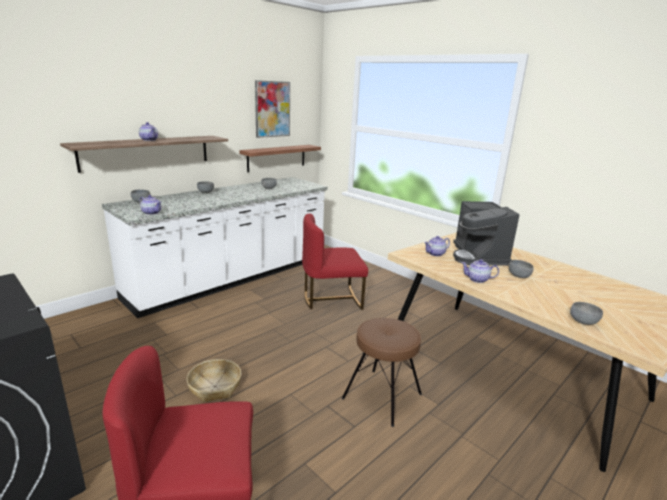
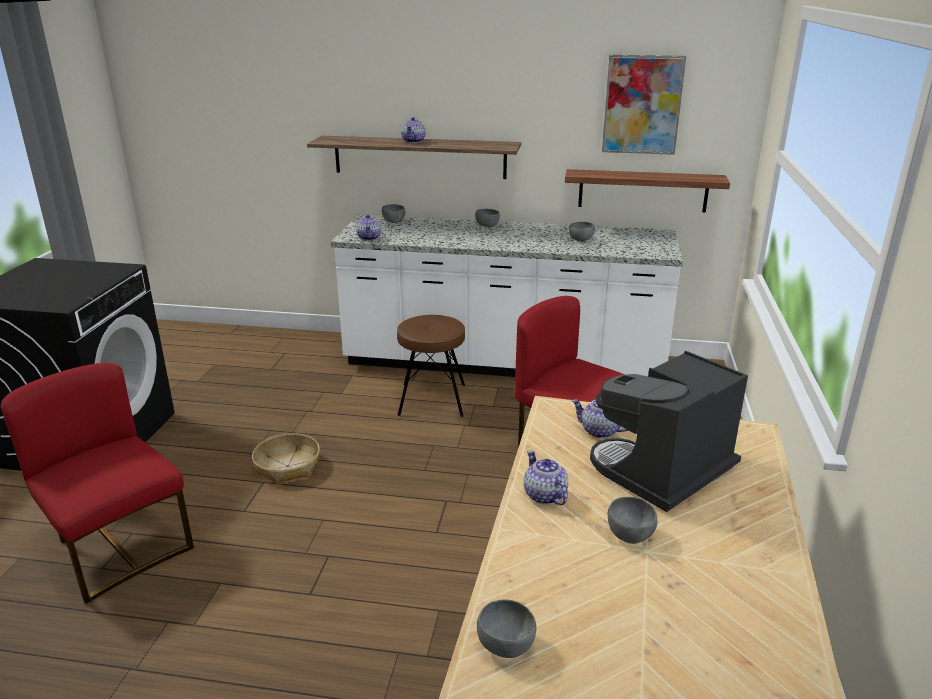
camera: 55 degrees right, 5 degrees up
brown stool [342,318,422,427] -> brown stool moved to [397,315,465,417]

